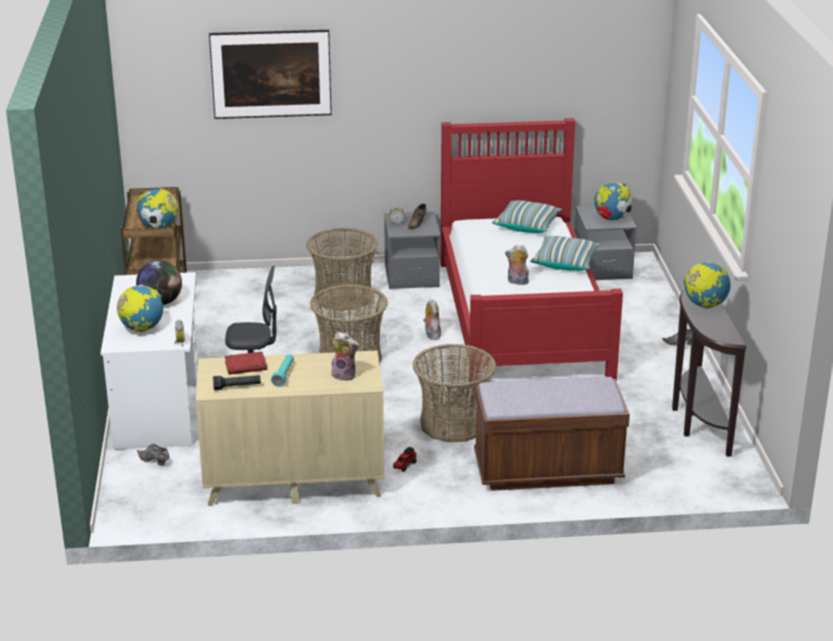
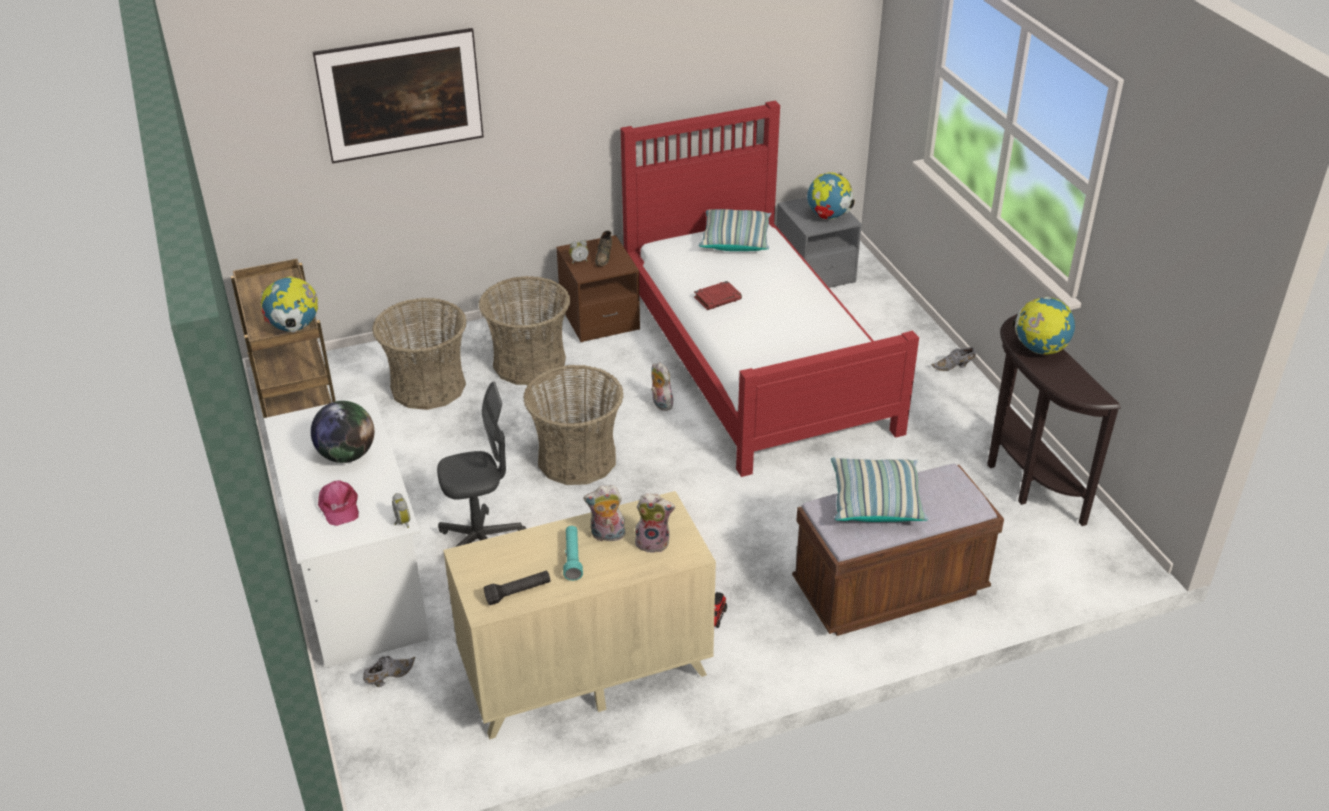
camera: 15 degrees left, 10 degrees up
globe [117,285,163,332] -> pink cap [318,480,359,526]
grey shoe [137,444,170,466] -> grey shoe turned 120 degrees clockwise [363,656,415,687]
red book [225,352,267,375] -> red book moved to [694,281,742,310]
grey nightstand [384,211,440,289] -> brown nightstand [556,235,640,342]
basket [413,344,496,443] -> basket moved to [372,298,467,410]
plush toy [505,245,530,285] -> plush toy moved to [583,485,626,542]
pillow [530,236,600,271] -> pillow moved to [831,458,928,522]

